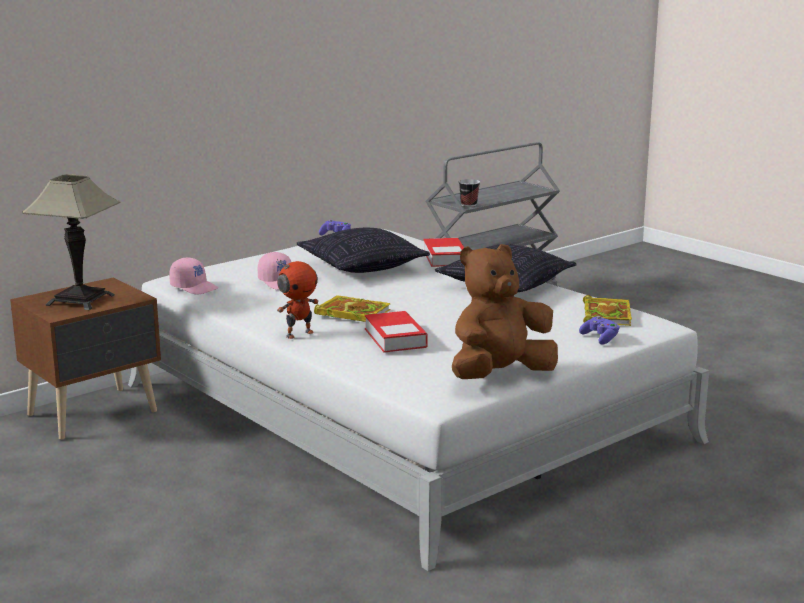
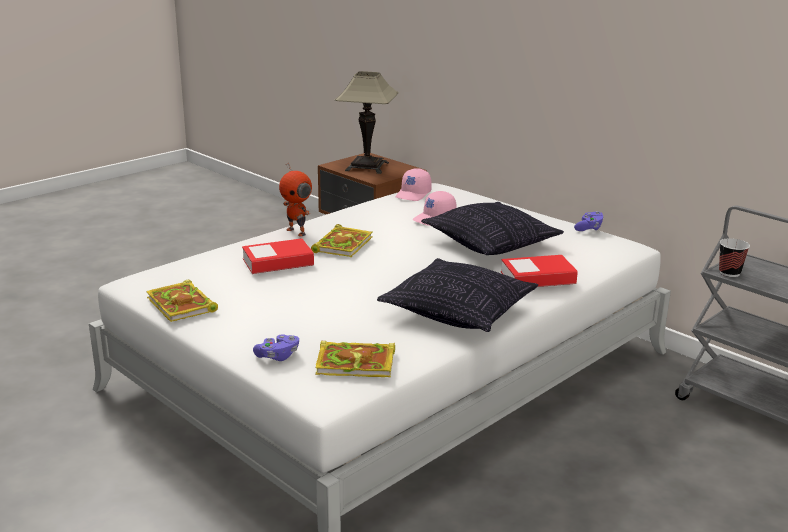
camera: 85 degrees right, 5 degrees up
brown plush toy [452,244,558,379] -> book [146,280,218,322]

